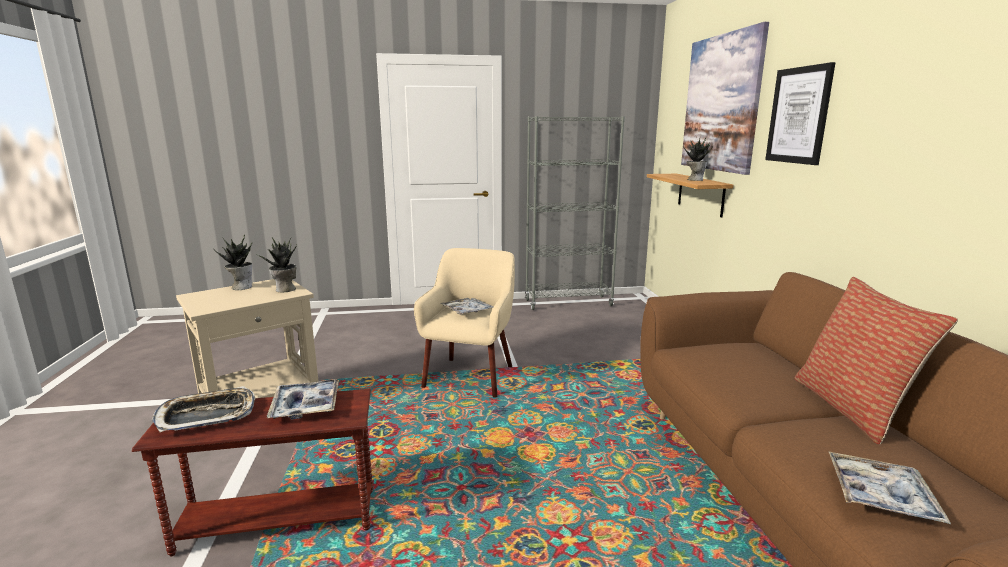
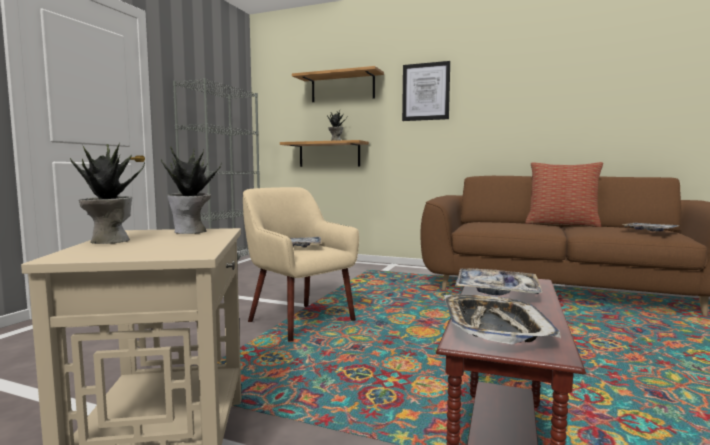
camera: 60 degrees left, 10 degrees down
picture [681,22,769,175] -> shelf [292,66,384,102]

